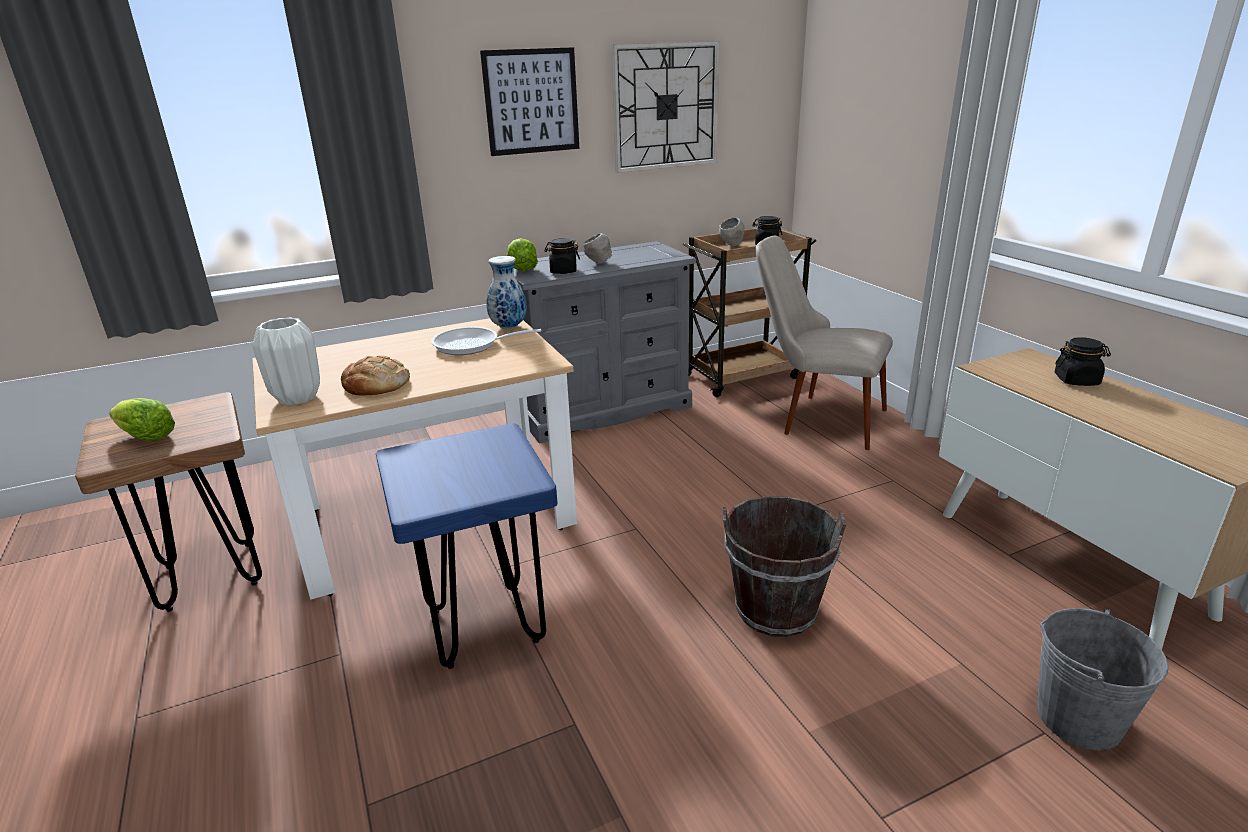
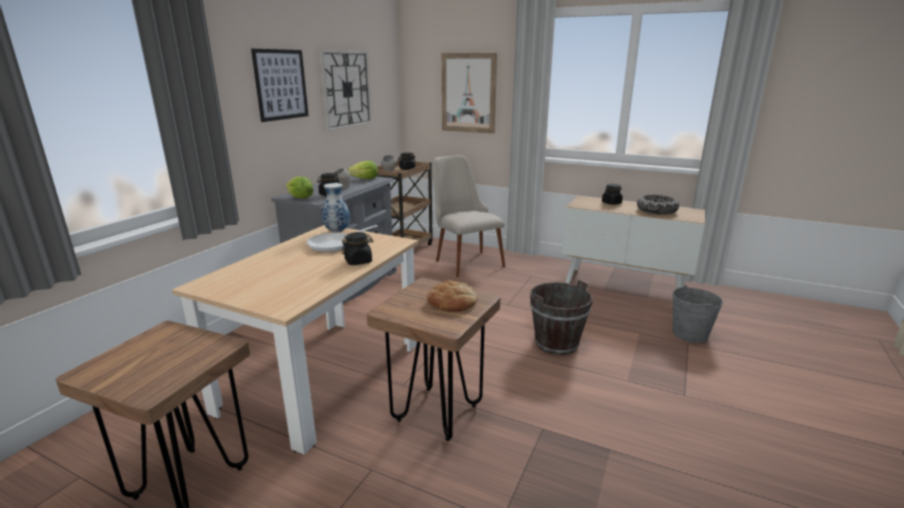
camera: 40 degrees left, 5 degrees down
lettuce [109,398,175,442] -> lettuce moved to [347,161,378,179]
white vase [252,317,320,405] -> none
bread [341,355,410,396] -> bread moved to [427,280,478,312]
blue stool [376,423,557,669] -> brown stool [367,278,500,441]
beige chair [756,236,893,450] -> beige chair turned 75 degrees clockwise [433,155,505,277]
none -> black jar [342,232,373,265]
none -> picture [442,53,497,134]
none -> bowl [637,195,679,215]

